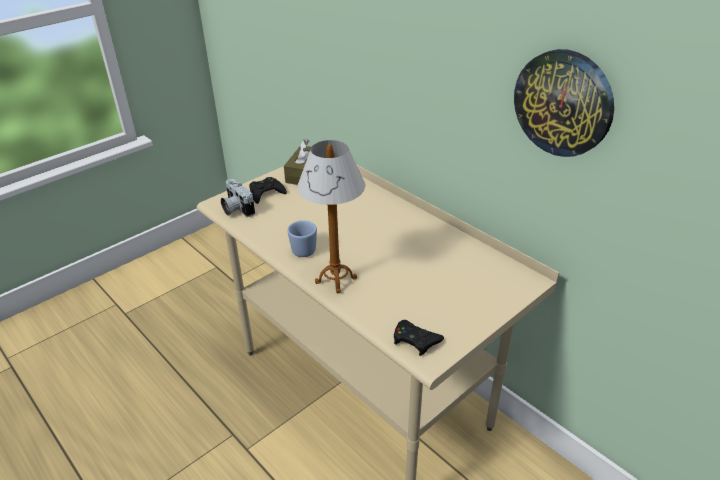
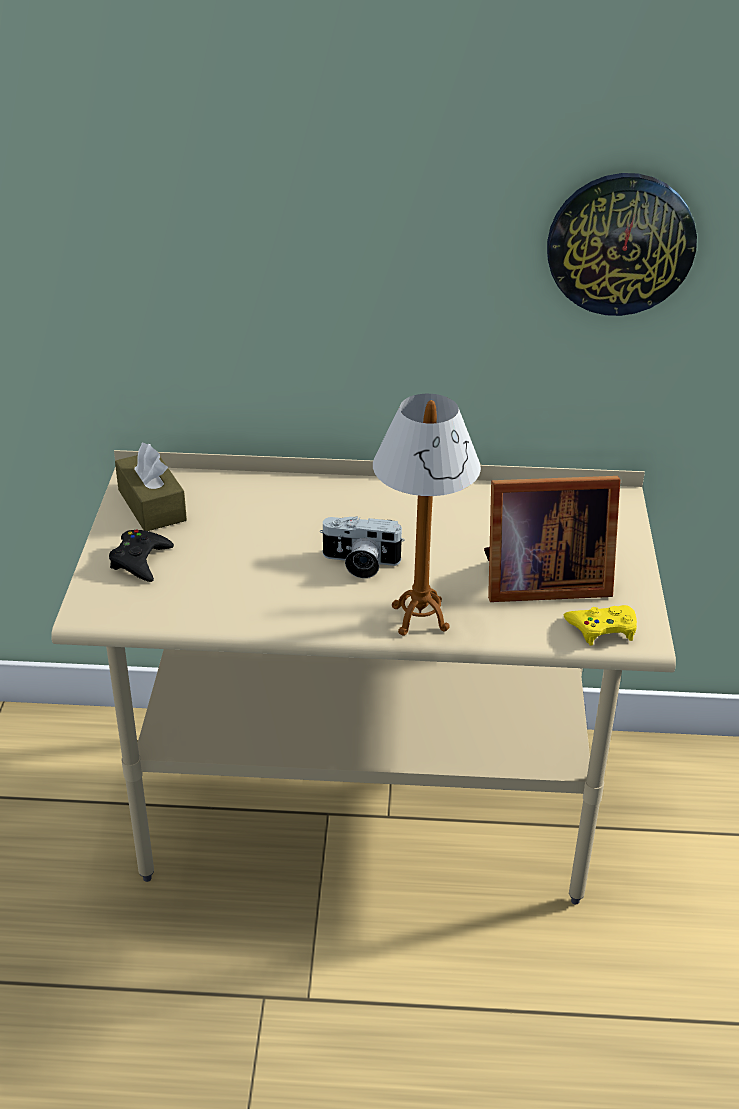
camera: 45 degrees left, 0 degrees up
camera [221,179,255,217] -> camera moved to [320,516,405,578]
blue mug [287,220,317,257] -> none
black game controller [394,320,444,356] -> yellow game controller [564,605,637,646]
none -> picture frame [484,476,620,602]

